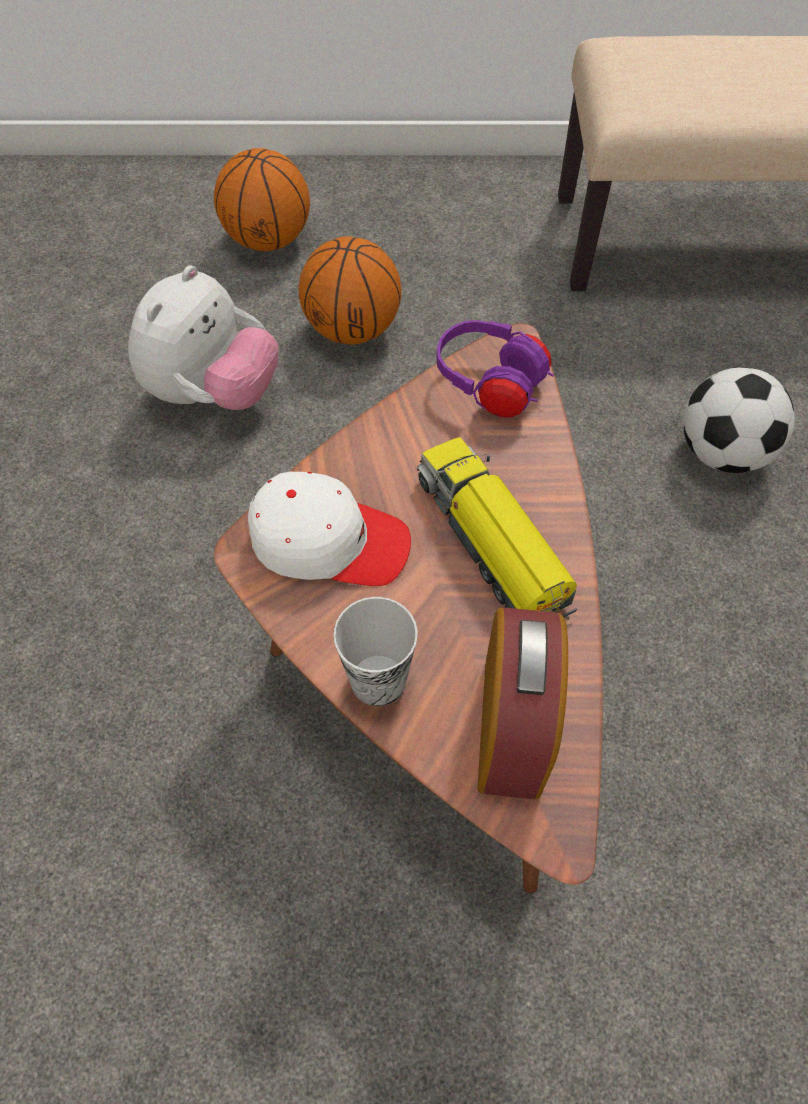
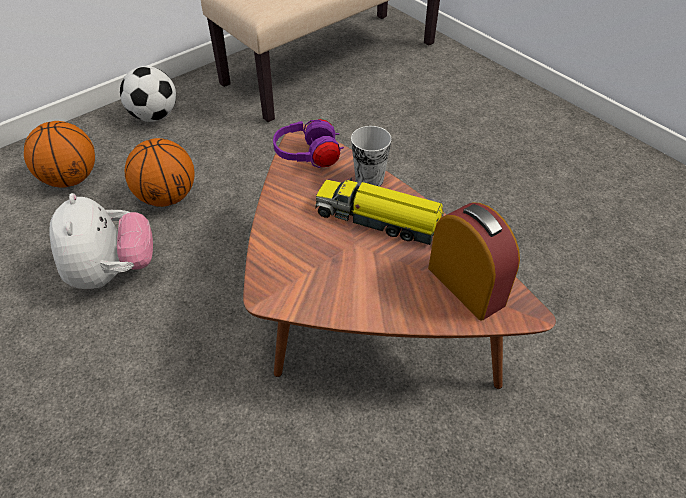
camera: 40 degrees left, 10 degrees down
white cap [248,472,411,586] -> none
cup [333,597,418,706] -> cup moved to [351,126,392,187]
football [683,368,795,473] -> football moved to [120,66,176,122]

